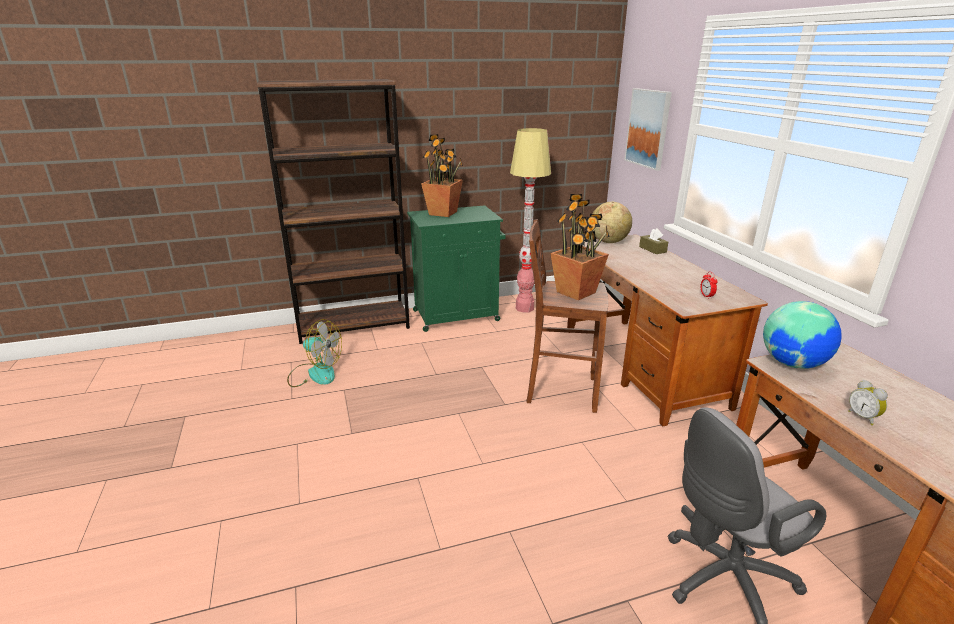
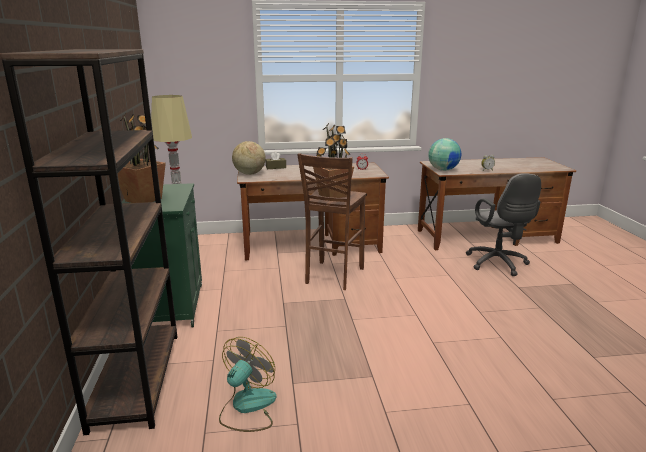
camera: 80 degrees left, 5 degrees down
picture [624,88,672,171] -> none

